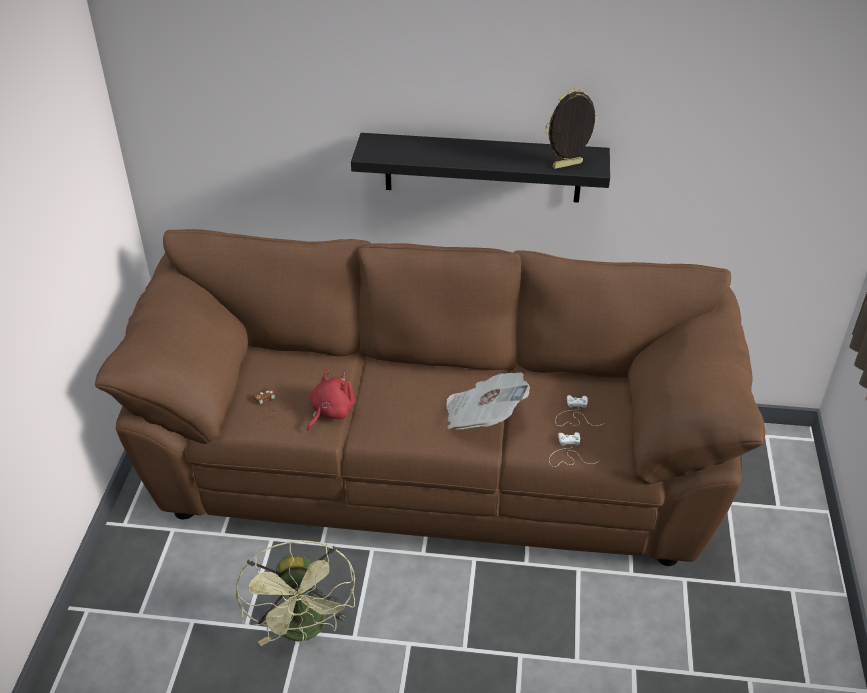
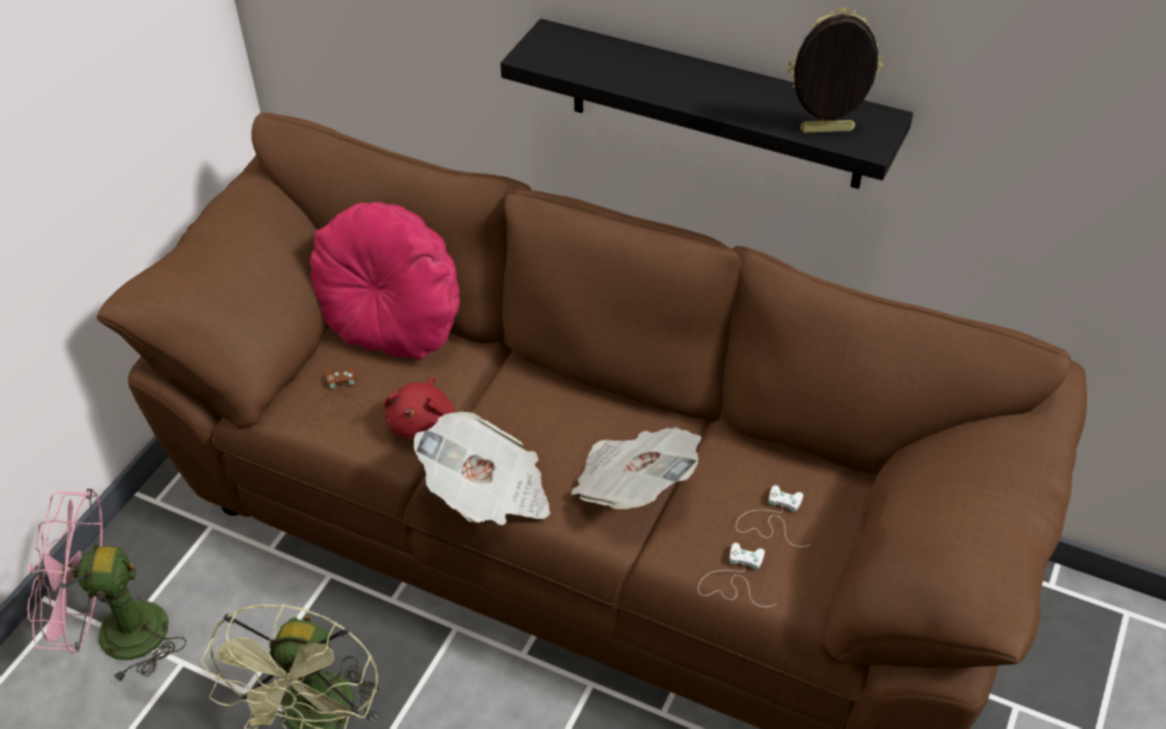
camera: 20 degrees right, 5 degrees up
red plush toy [307,370,355,430] -> red plush toy turned 135 degrees clockwise [385,377,455,441]
none -> pink fan [28,489,186,684]
none -> pink pillow [310,202,460,360]
none -> newspaper [413,412,550,525]

